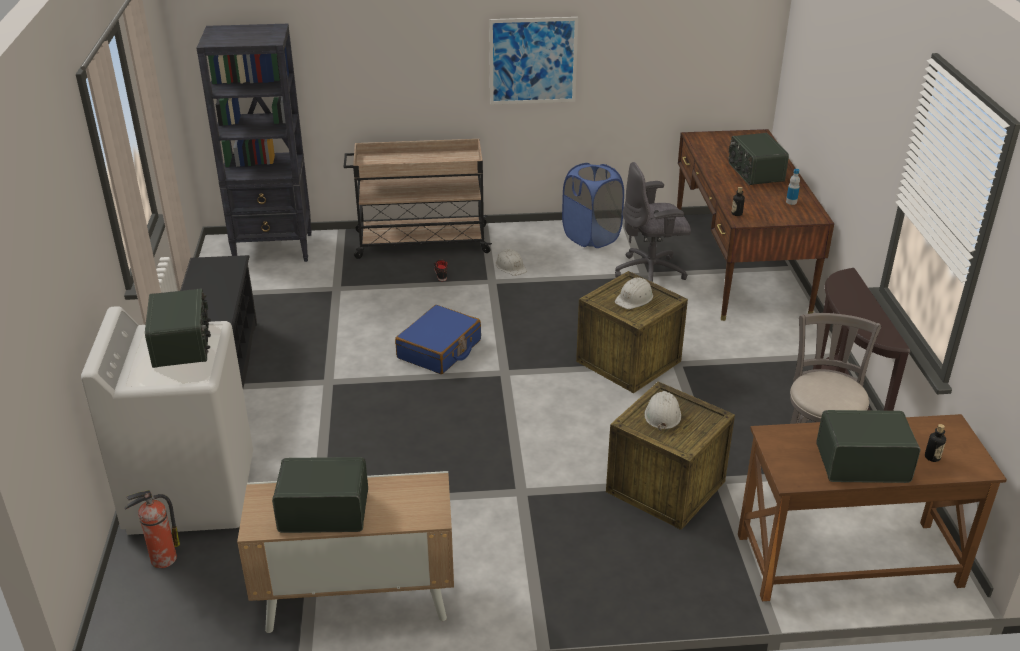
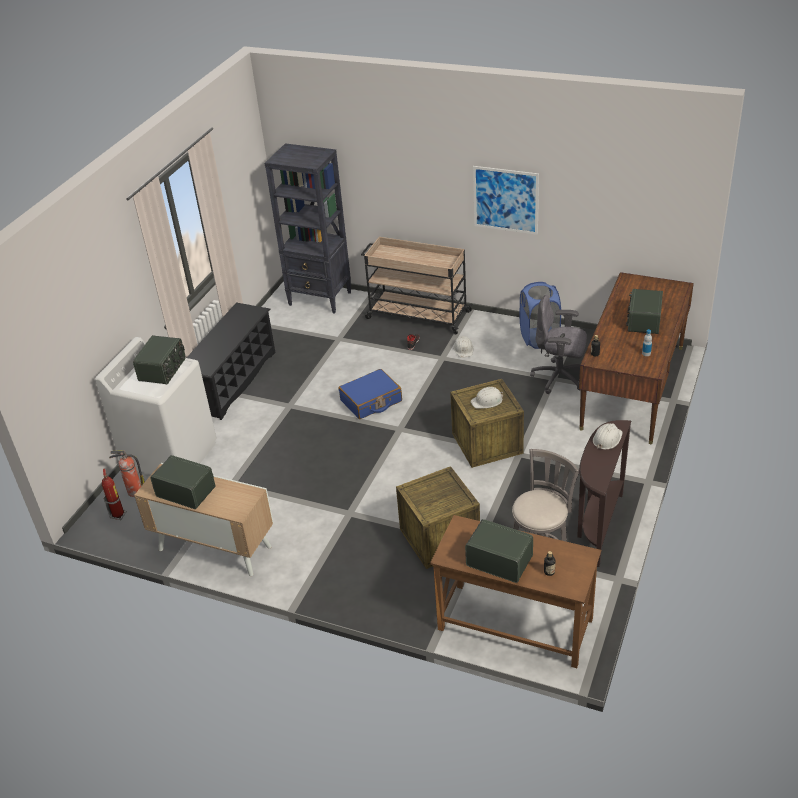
camera: 30 degrees right, 5 degrees up
white hard hat [644,391,681,431] -> white hard hat moved to [593,423,623,449]
none -> fire extinguisher [102,469,127,520]

